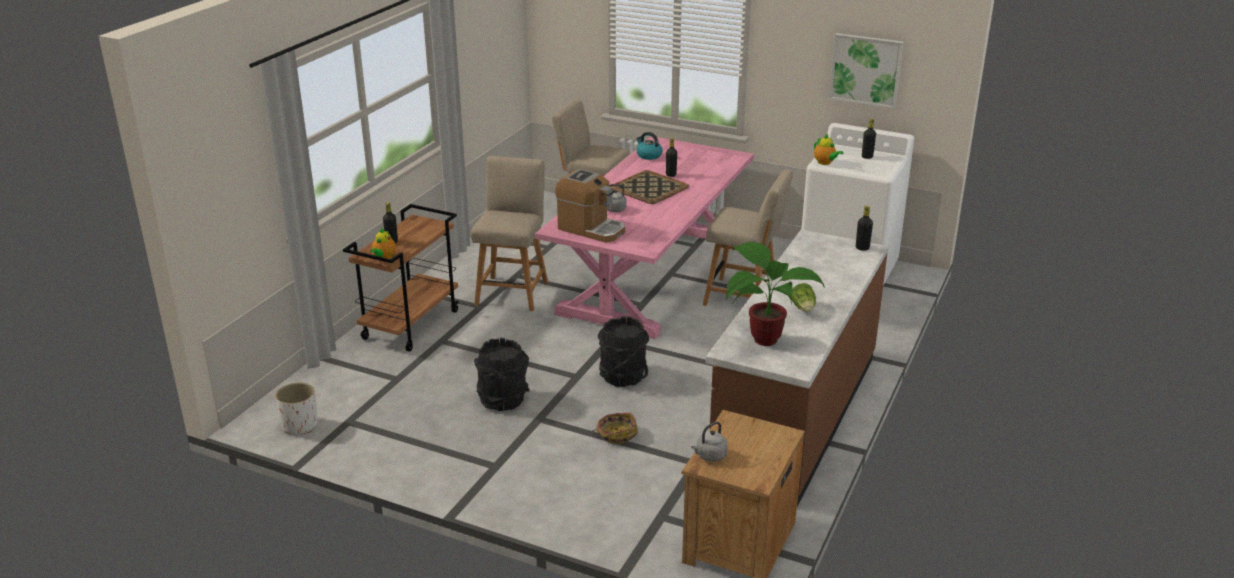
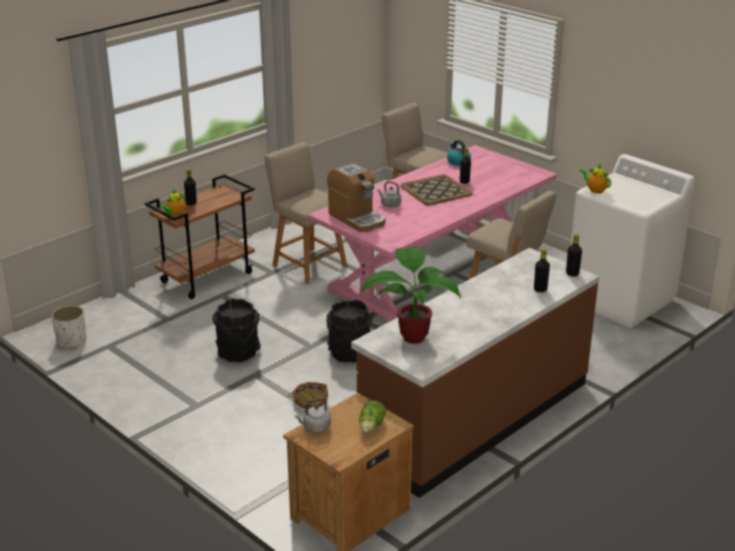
camera: 20 degrees right, 0 degrees up
beige chair [471,156,548,311] -> beige chair turned 75 degrees counterclockwise [264,142,347,284]
lettuce [791,283,816,312] -> lettuce moved to [359,401,386,433]
teapot [814,134,844,165] -> teapot turned 150 degrees clockwise [579,164,611,194]
picture [829,33,904,109] -> none
black bottle [862,119,876,159] -> black bottle moved to [534,249,550,292]

